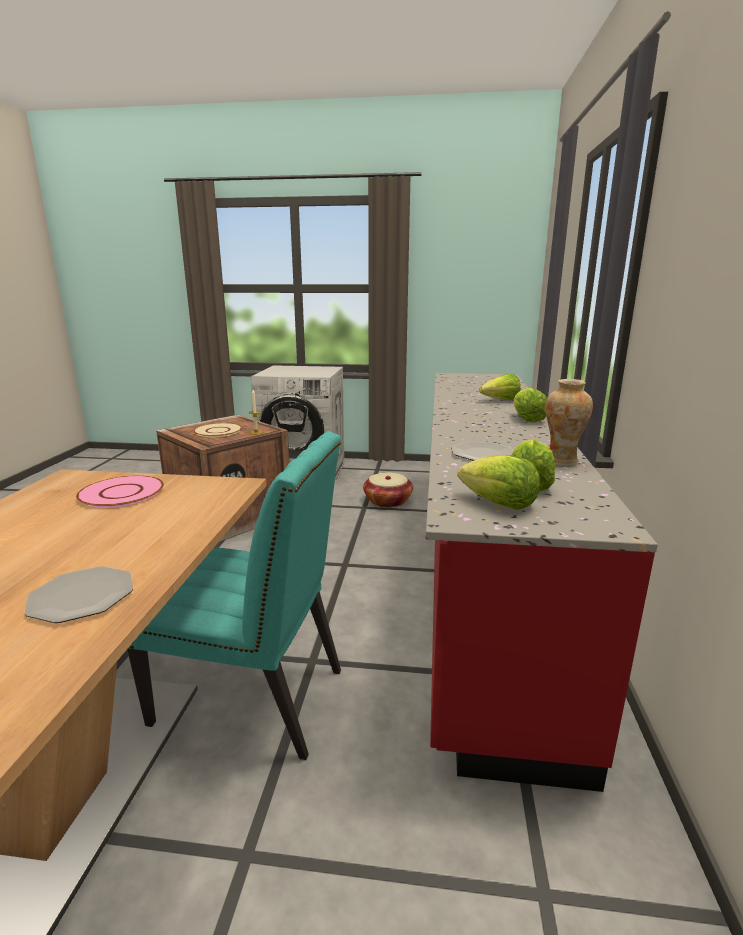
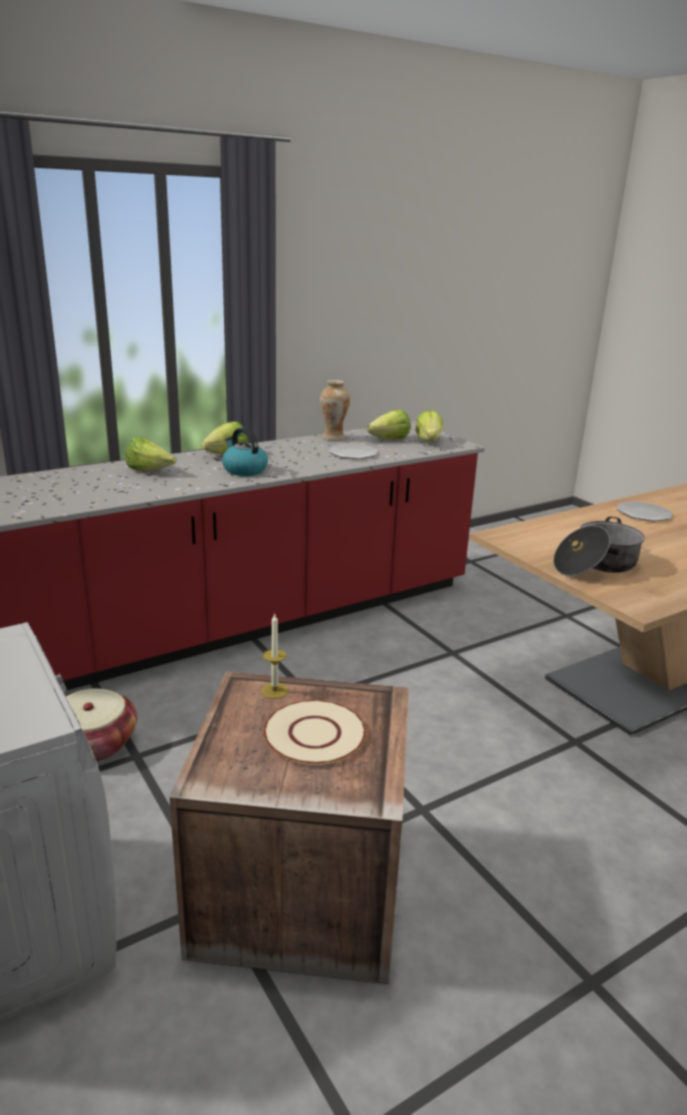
camera: 130 degrees left, 5 degrees up
pink plate [76,475,164,508] -> cooking pot [553,517,645,576]
turquoise chair [127,431,341,760] -> none
none -> kettle [222,427,268,476]

